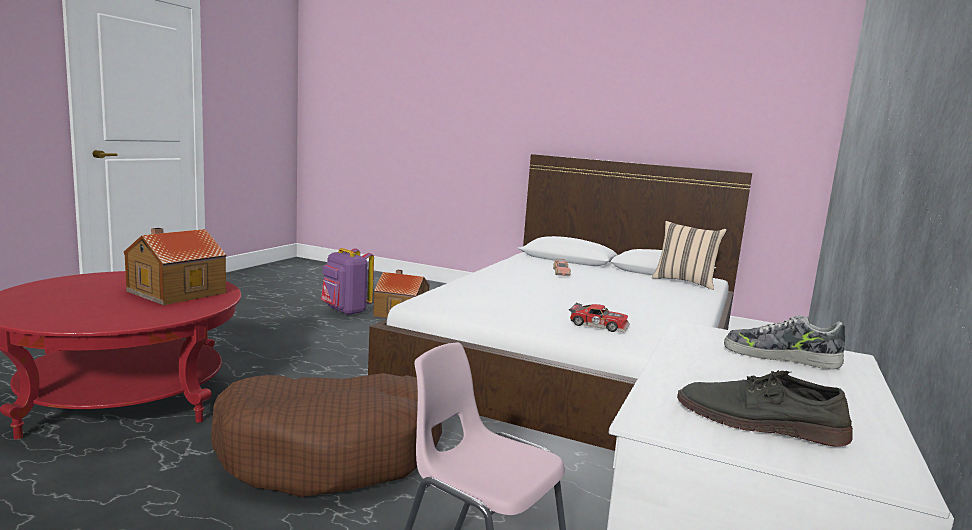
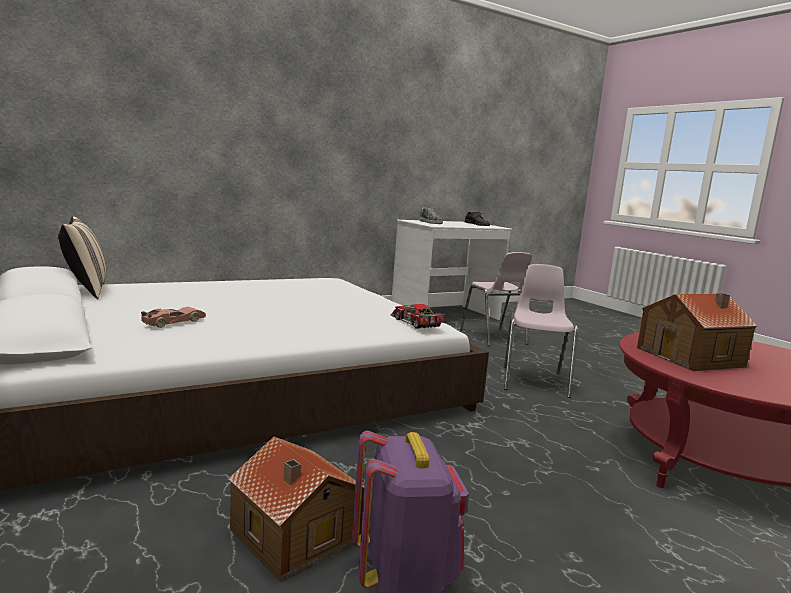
camera: 145 degrees left, 0 degrees up
brown dog bed [211,373,442,497] -> pink chair [504,264,578,398]
toy car [569,303,630,332] -> toy car moved to [391,304,446,329]

